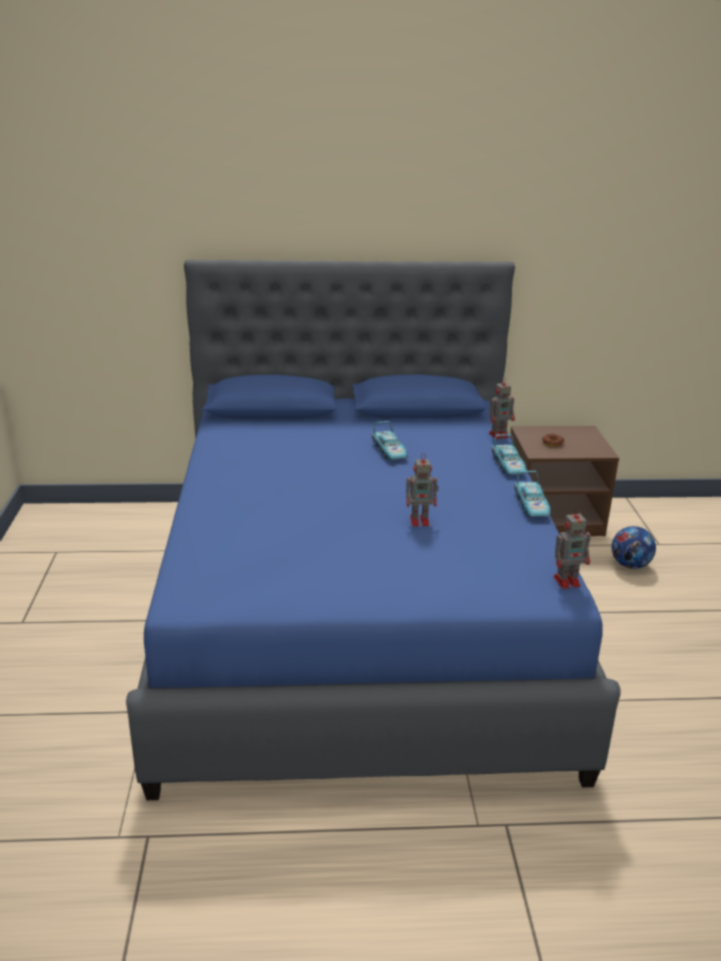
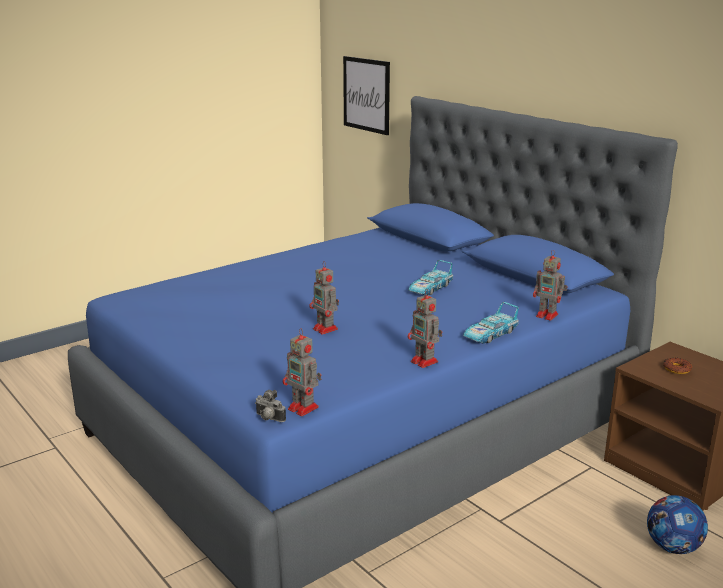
camera: 55 degrees right, 5 degrees down
toy car [514,471,551,517] -> toy robot [408,289,442,368]
none -> camera [255,390,286,422]
none -> picture [343,56,390,135]

